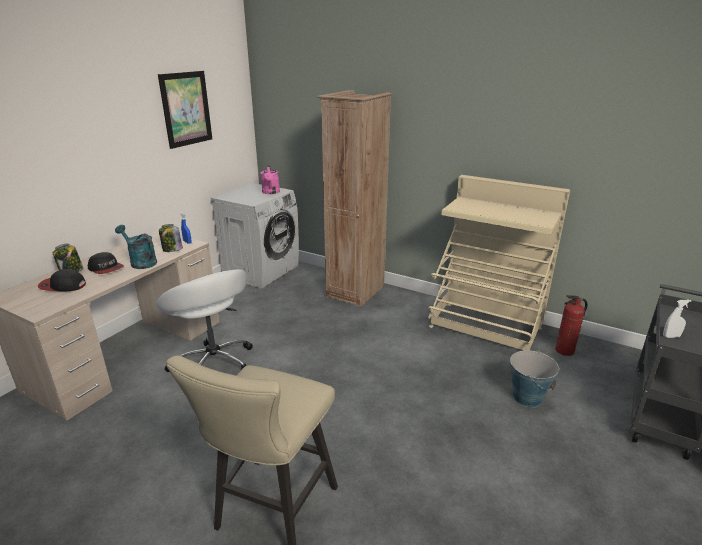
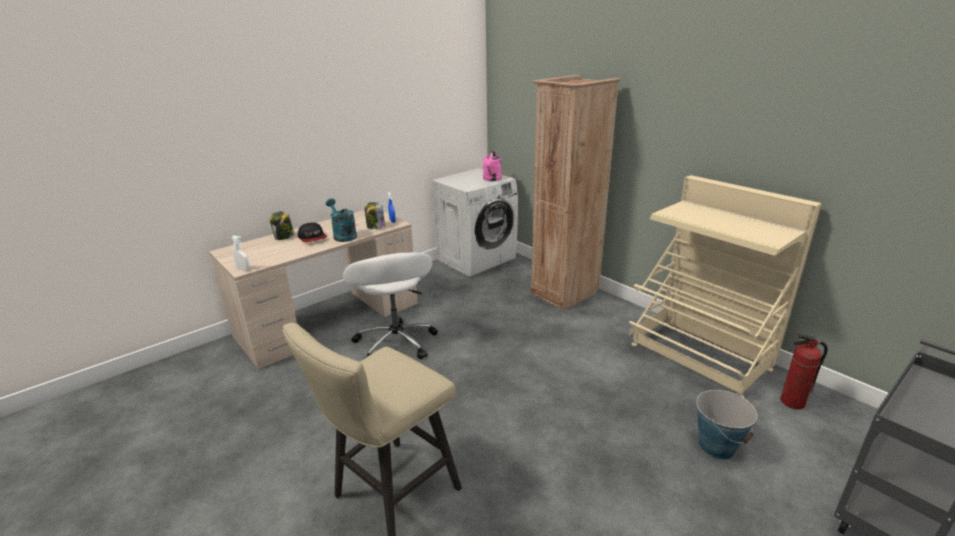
camera: 20 degrees right, 0 degrees up
cap [38,269,86,291] -> none
picture [158,71,212,149] -> none
white spray bottle [663,300,691,338] -> white spray bottle moved to [231,236,250,271]

